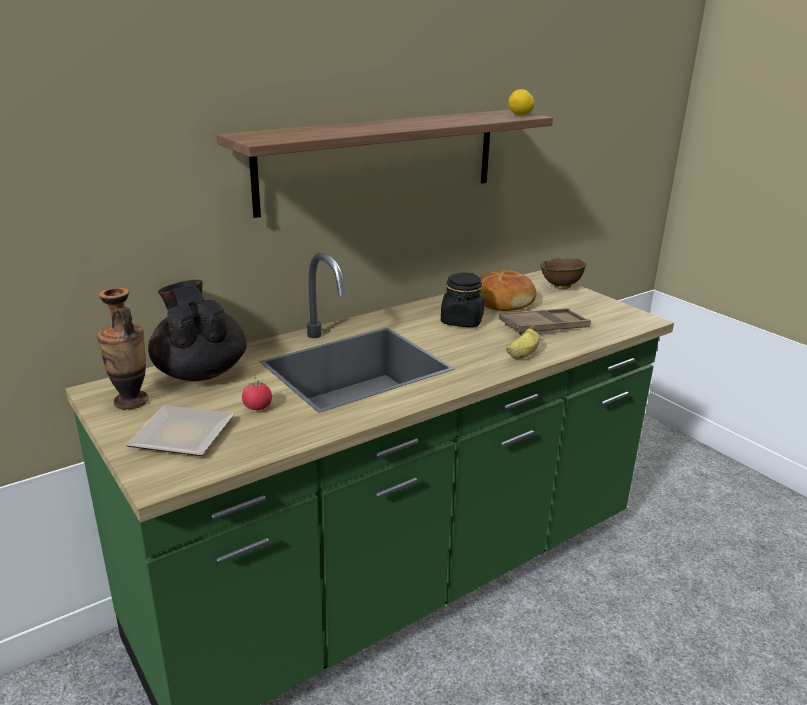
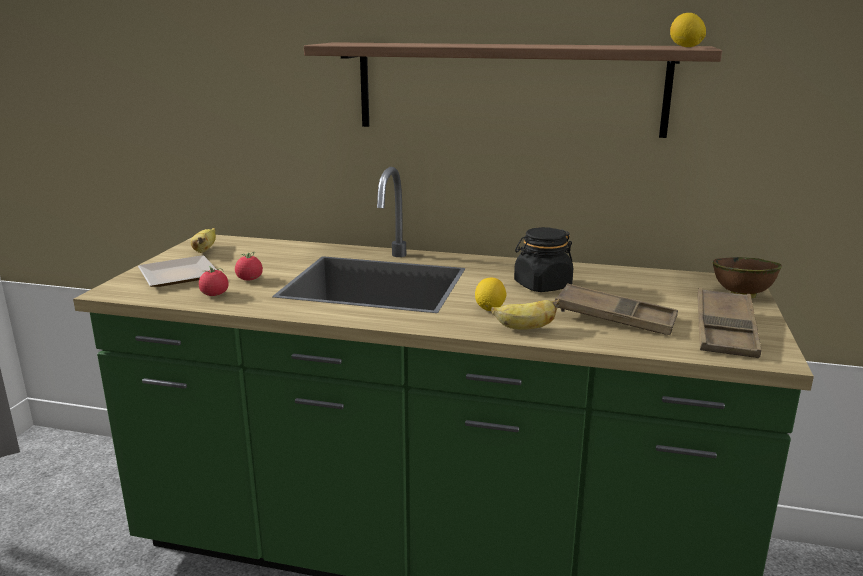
camera: 50 degrees right, 5 degrees down
vase [96,287,149,410] -> banana [190,228,216,253]
black teapot [148,280,247,381] -> none
bread [479,270,536,311] -> none
none -> tomato [199,266,229,296]
none -> lemon [475,278,506,311]
none -> brown tray [697,288,761,358]

